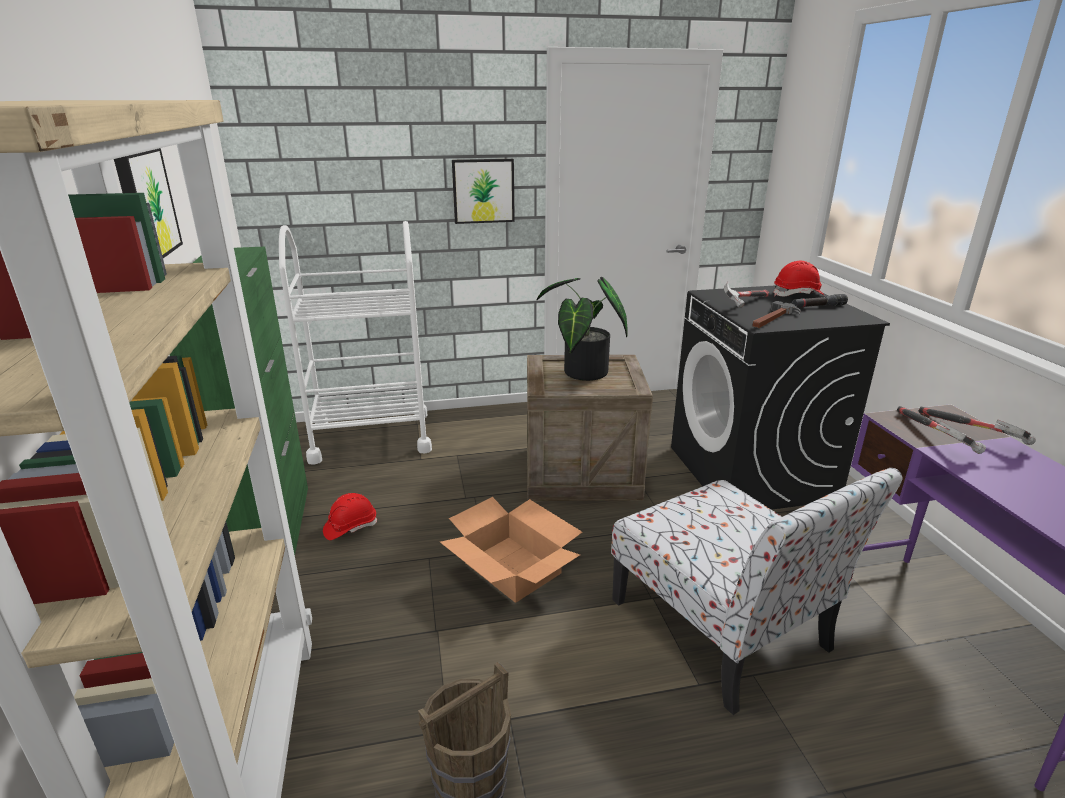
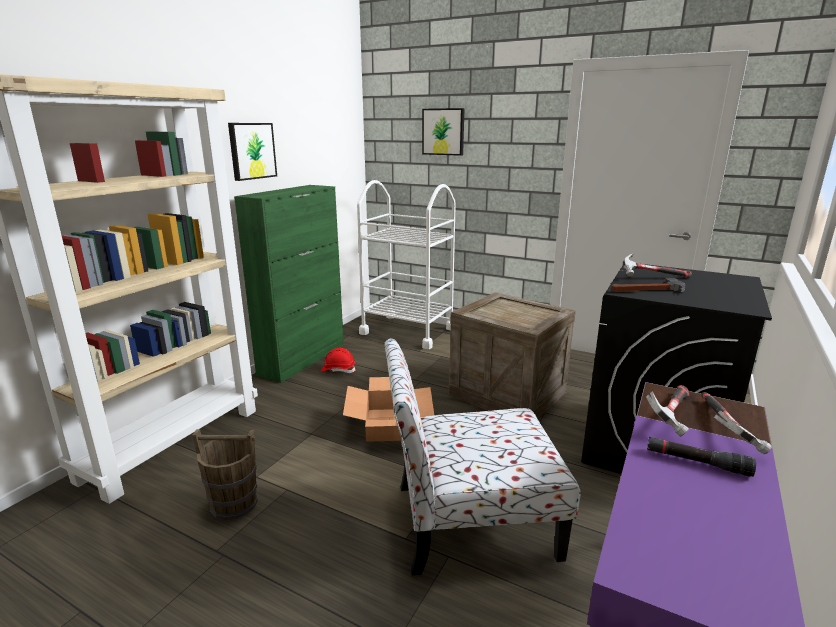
camera: 40 degrees right, 5 degrees down
picture [452,159,515,224] -> picture moved to [422,108,465,156]
potted plant [537,277,628,381] -> none
chair [611,468,903,715] -> chair turned 75 degrees clockwise [384,339,581,575]
red hard hat [773,261,825,296] -> none
black flashlight [792,294,848,308] -> black flashlight moved to [647,437,756,477]

